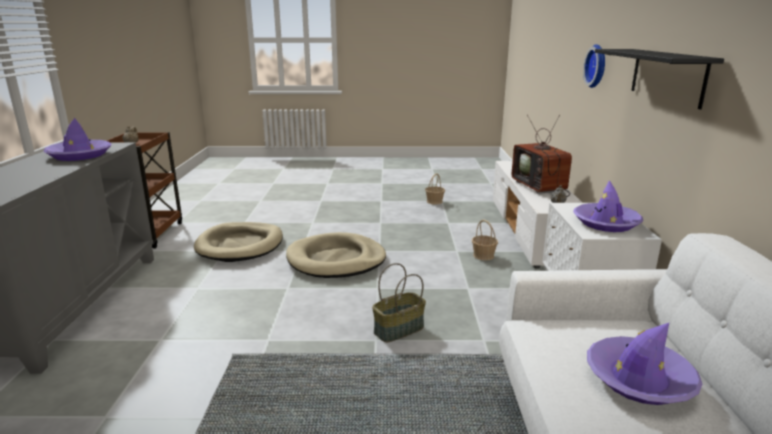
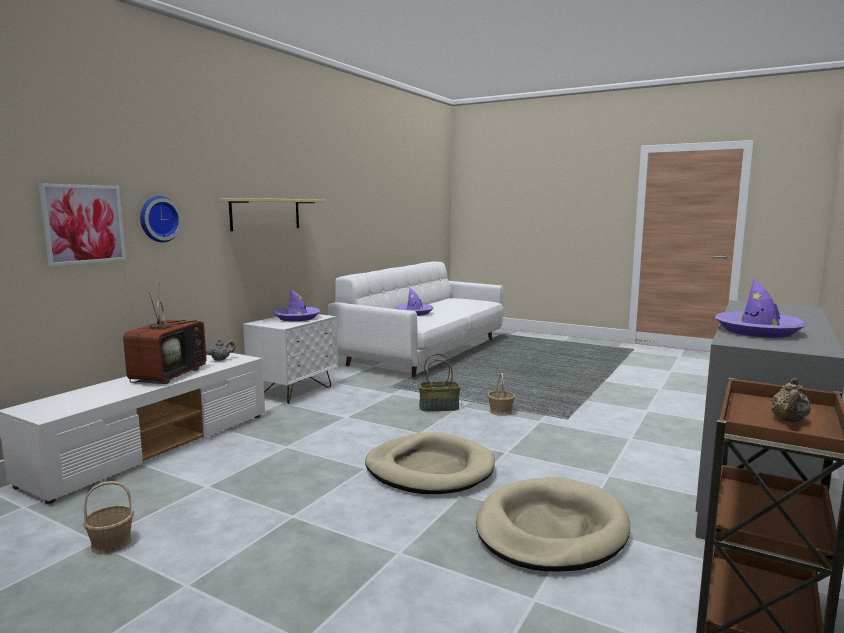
camera: 150 degrees left, 10 degrees down
basket [472,219,498,261] -> basket moved to [487,373,515,416]
black shelf [595,49,724,109] -> beige shelf [219,198,326,231]
none -> picture [38,183,126,267]

